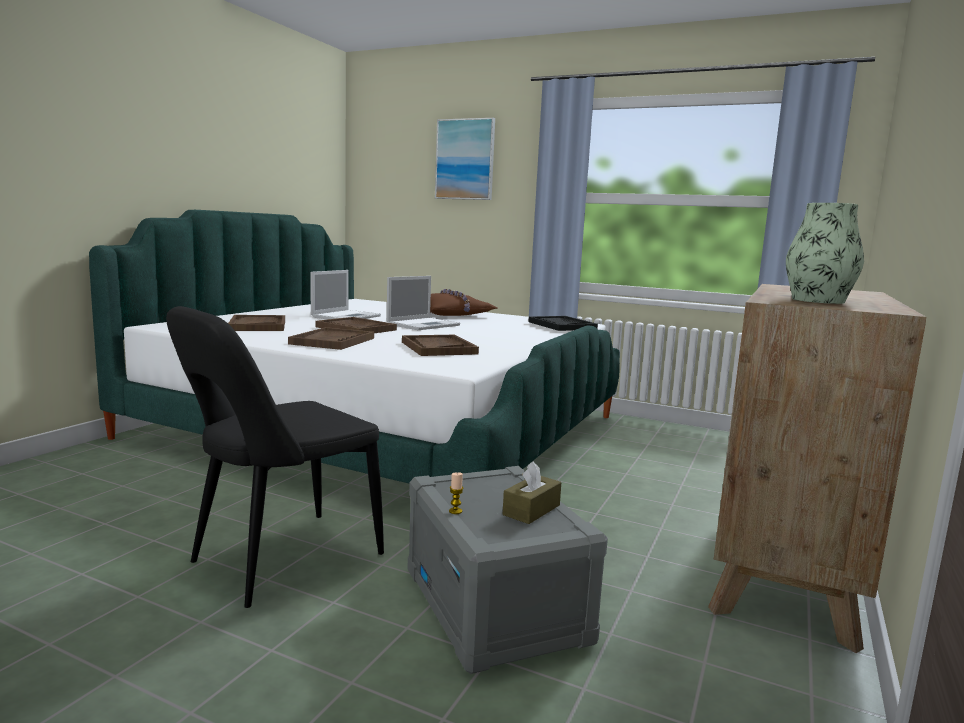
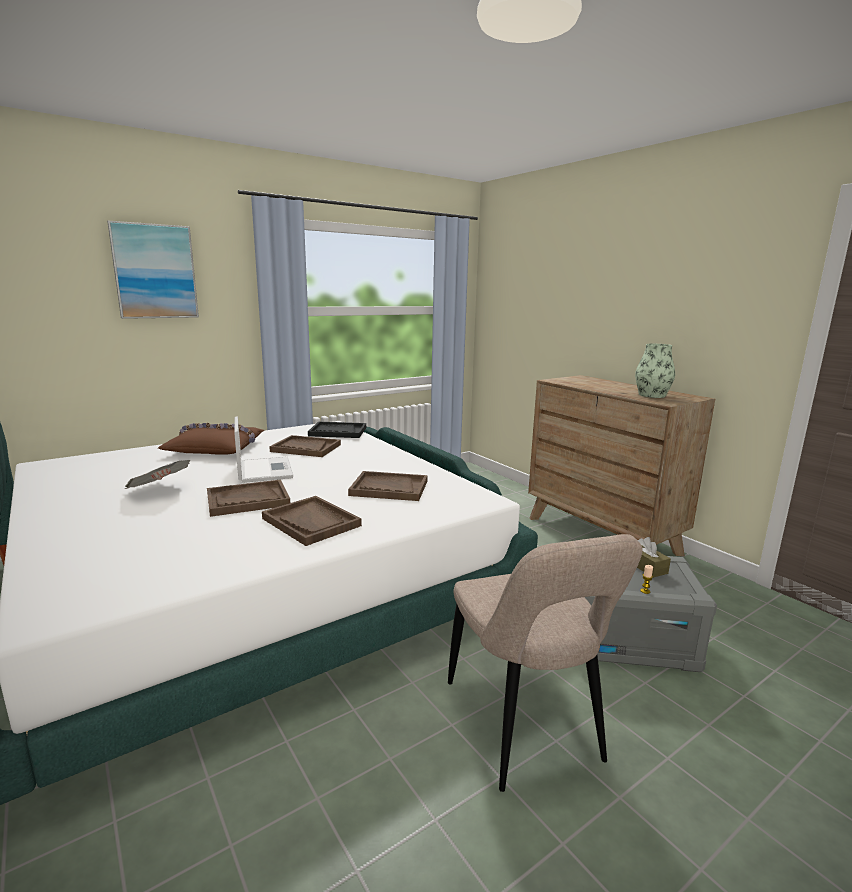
camera: 60 degrees left, 5 degrees up
black chair [166,306,384,608] -> beige chair [448,534,643,792]
brown tray [228,315,285,331] -> brown tray moved to [269,435,341,457]
laptop [310,270,381,319] -> newspaper [124,460,191,489]

